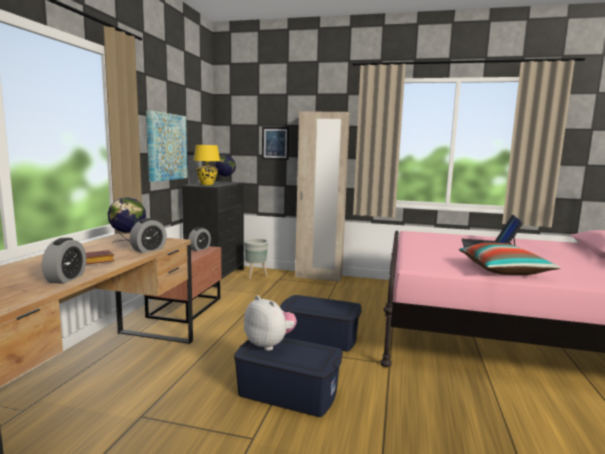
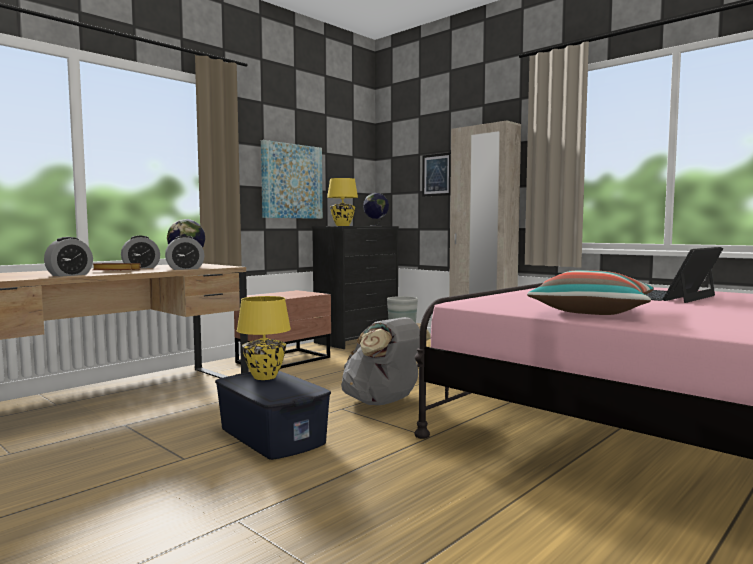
camera: 30 degrees right, 5 degrees down
alarm clock [188,227,211,251] -> alarm clock moved to [121,235,160,269]
plush toy [244,295,297,351] -> yellow table lamp [237,296,291,380]
blue storage box [280,295,362,352] -> grey backpack [341,317,431,405]

